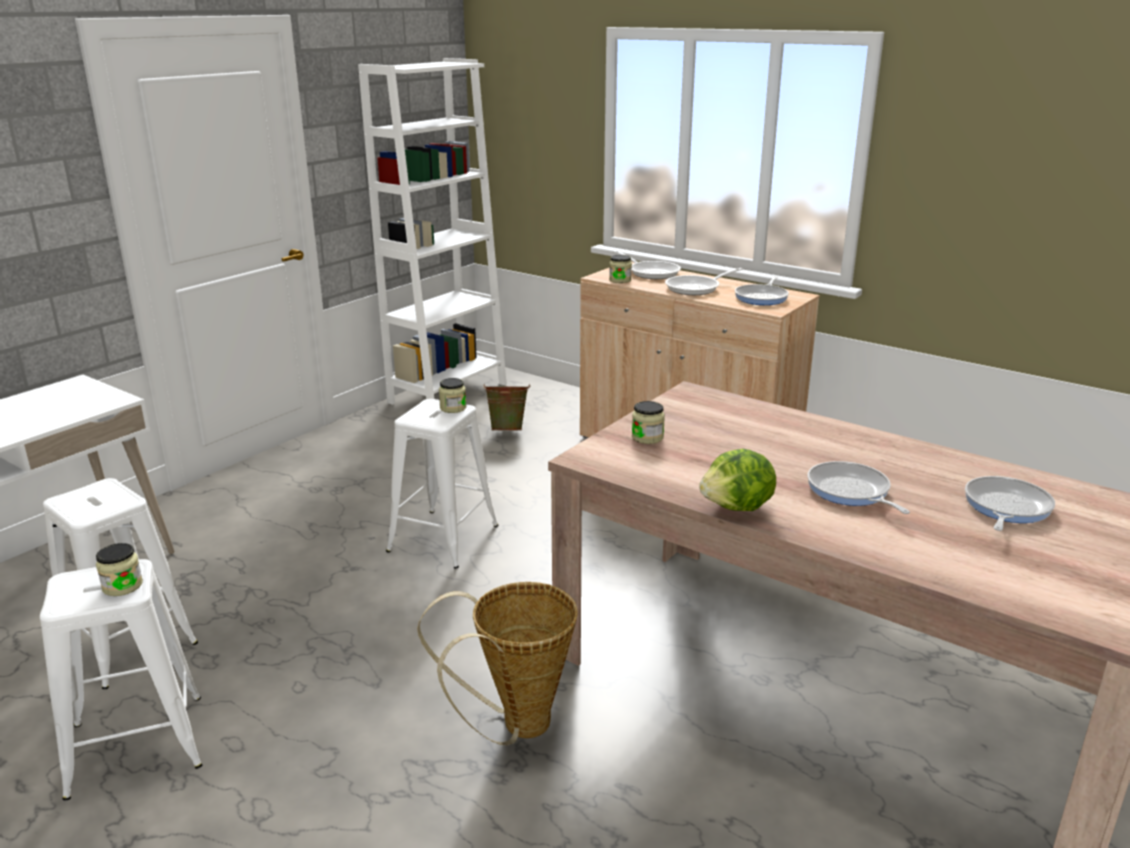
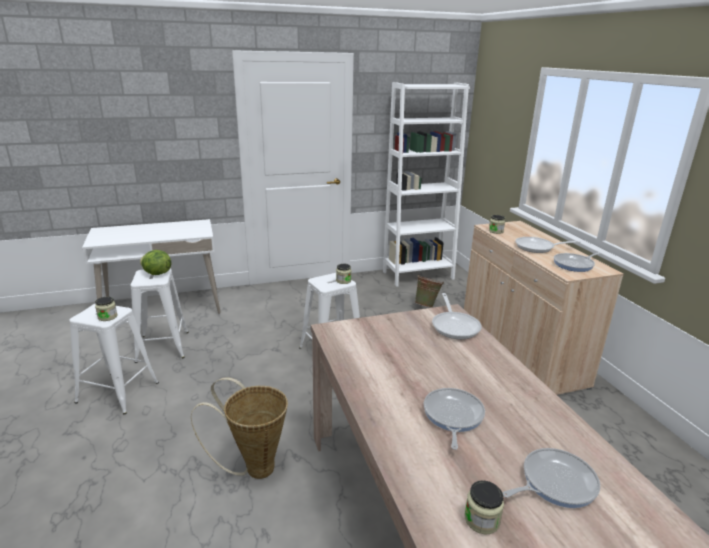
camera: 35 degrees right, 0 degrees up
frying pan [613,251,681,279] -> frying pan moved to [432,293,482,339]
jar [632,401,665,444] -> jar moved to [465,480,504,535]
lettuce [699,449,776,511] -> lettuce moved to [140,250,171,275]

